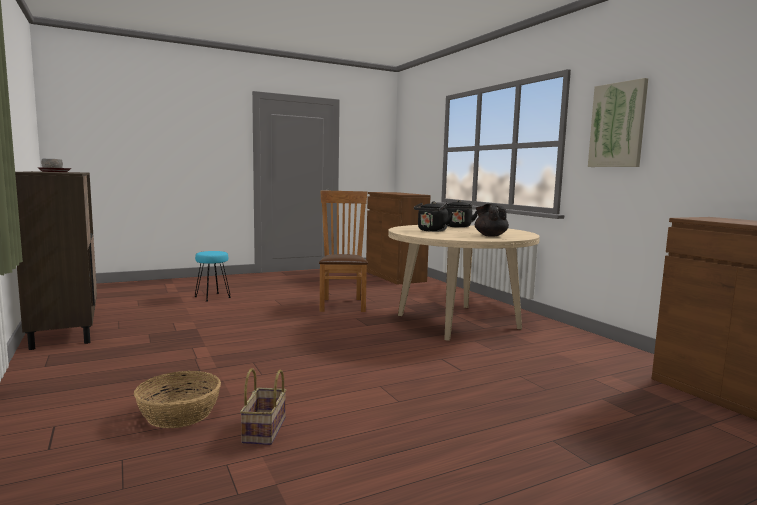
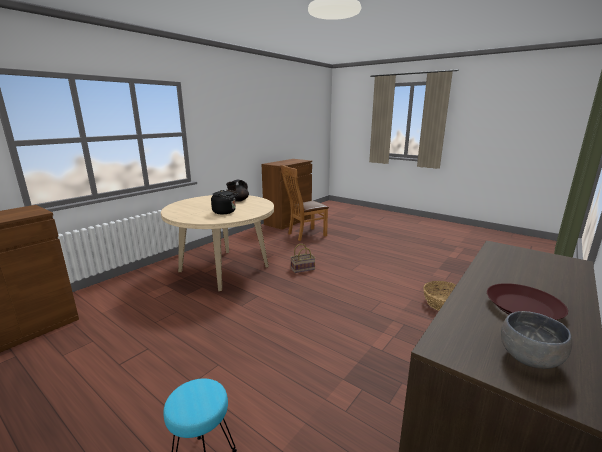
camera: 115 degrees left, 10 degrees up
basket [240,368,286,445] -> basket moved to [291,244,315,273]
brown chair [319,190,368,312] -> brown chair moved to [281,165,329,241]
black kettle [446,200,478,228] -> none
picture [588,78,648,167] -> none

